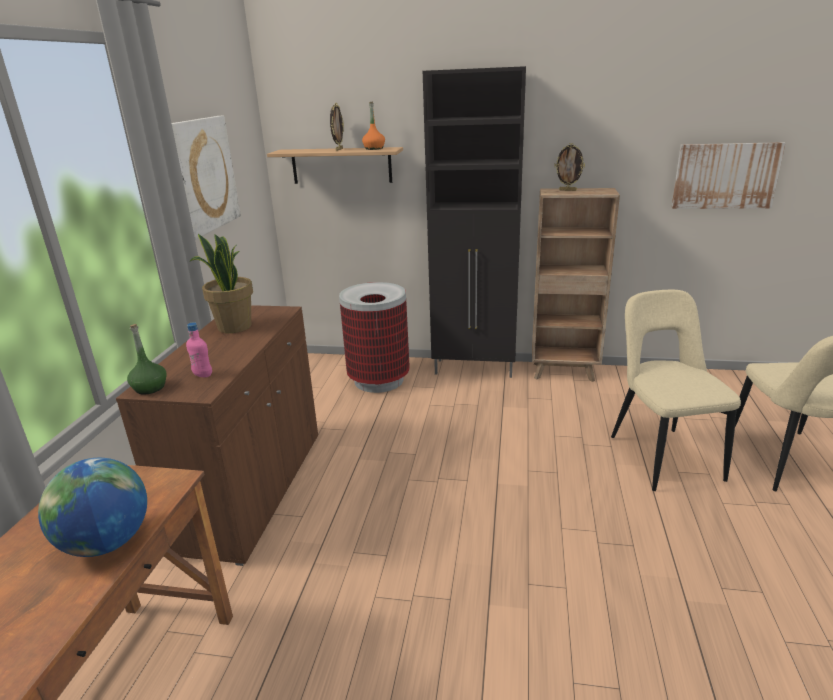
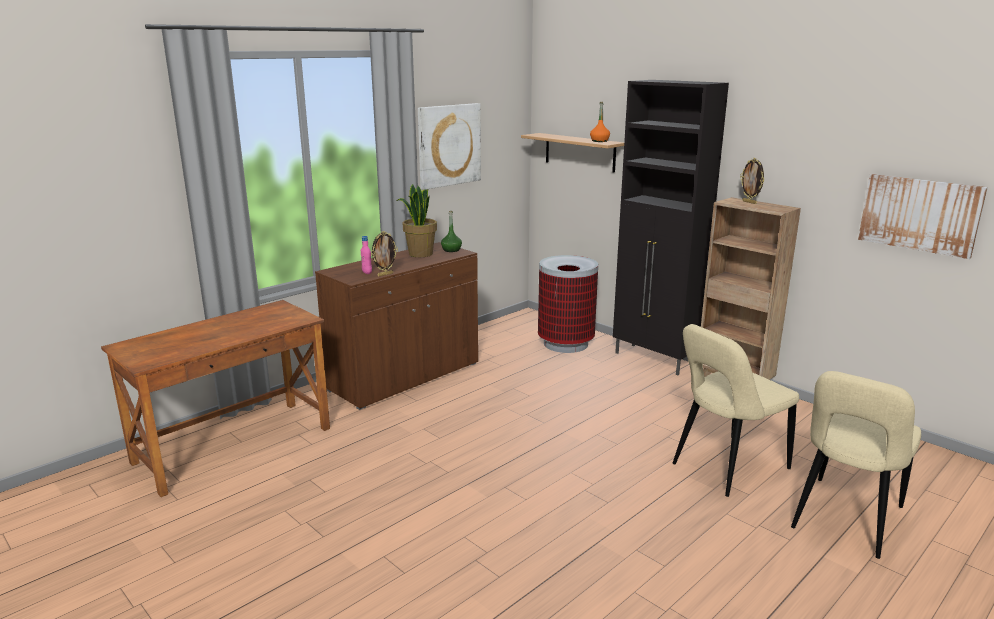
camera: 35 degrees right, 5 degrees down
globe [38,458,147,557] -> none
green bottle [127,324,167,394] -> green bottle moved to [441,211,462,252]
picture frame [330,103,344,151] -> picture frame moved to [371,231,398,276]
beige chair [611,290,741,491] -> beige chair turned 150 degrees counterclockwise [673,324,799,497]

